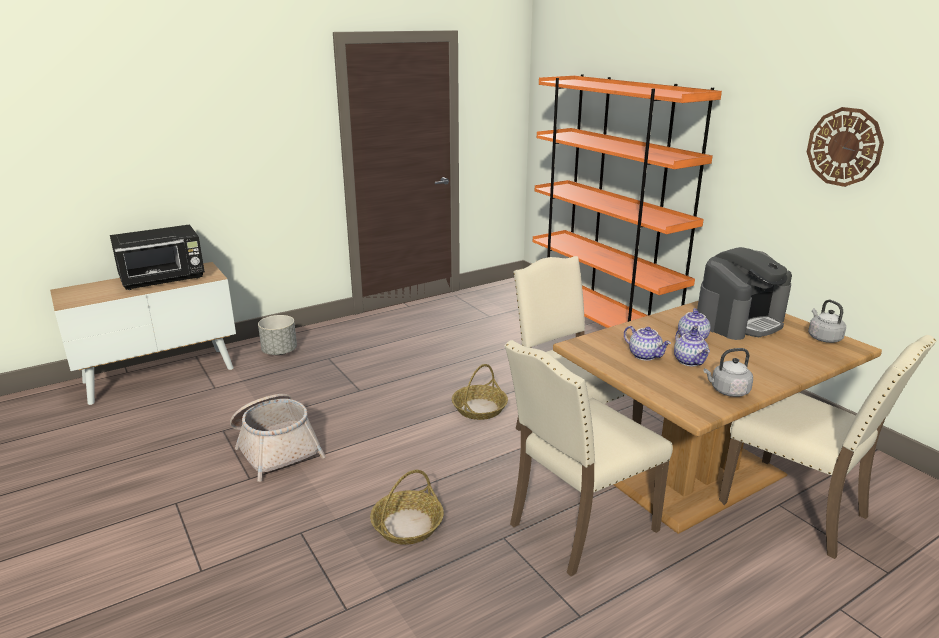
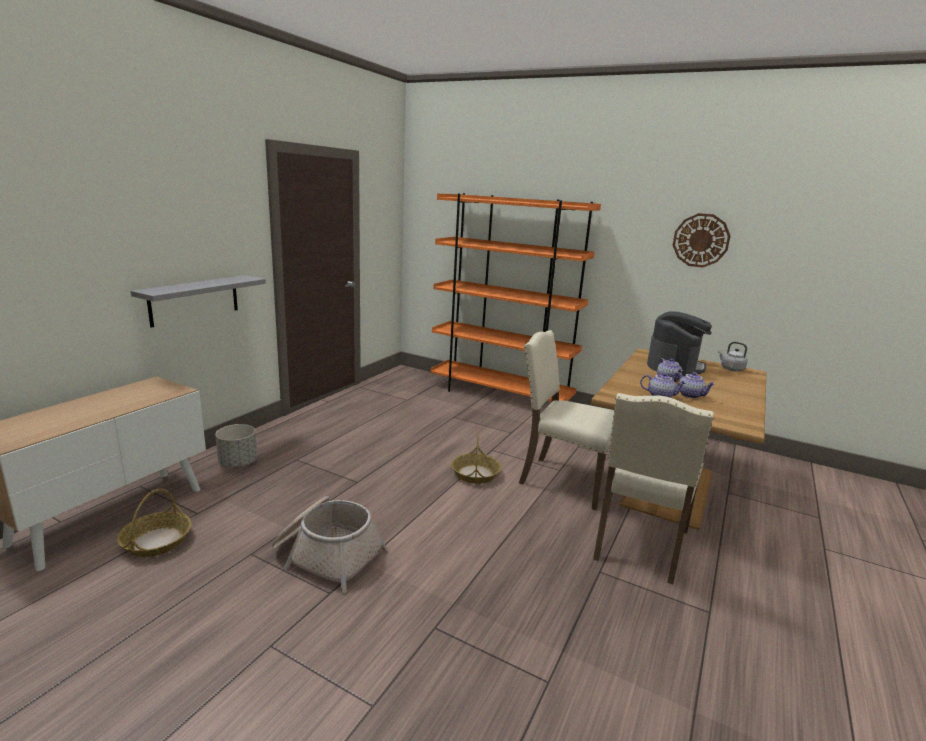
camera: 30 degrees left, 5 degrees down
black microwave [110,224,205,290] -> none
basket [370,470,444,545] -> basket moved to [117,489,192,557]
grey kettle [703,348,753,397] -> none
beige chair [719,335,937,559] -> none
none -> grey shelf [131,275,266,328]

